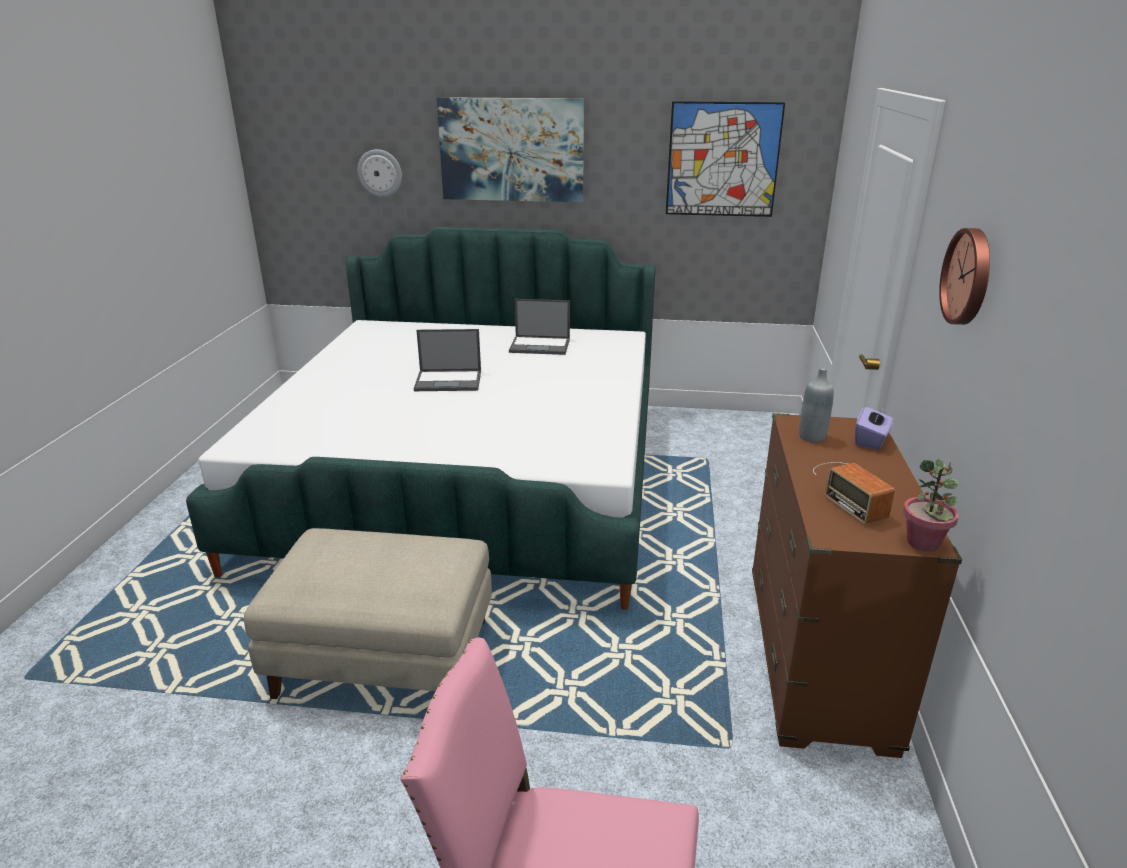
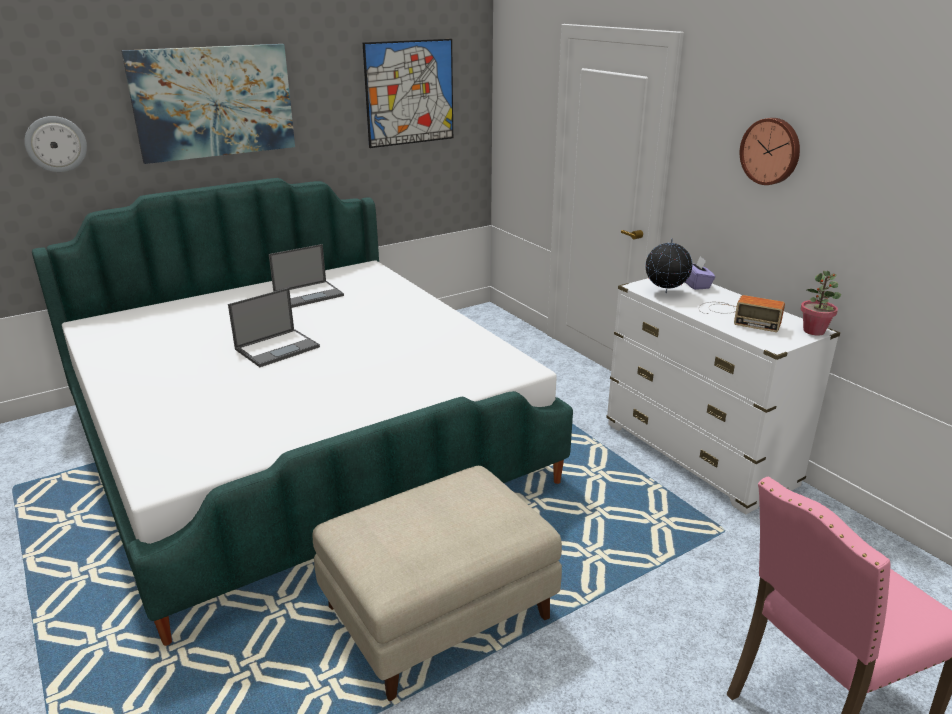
camera: 40 degrees left, 0 degrees up
brown dresser [752,413,962,758] -> white dresser [606,278,840,514]
grey bottle [799,367,834,443] -> globe [645,238,692,293]

